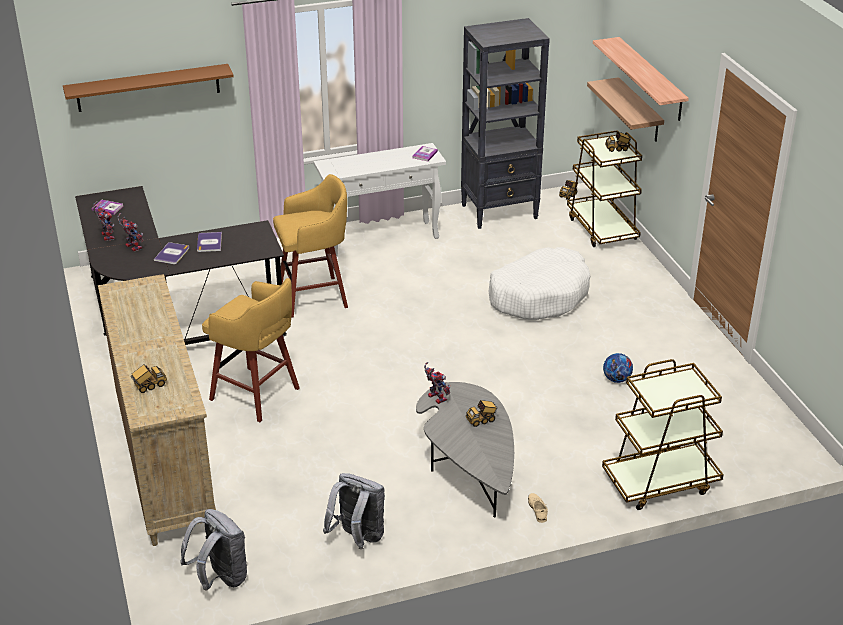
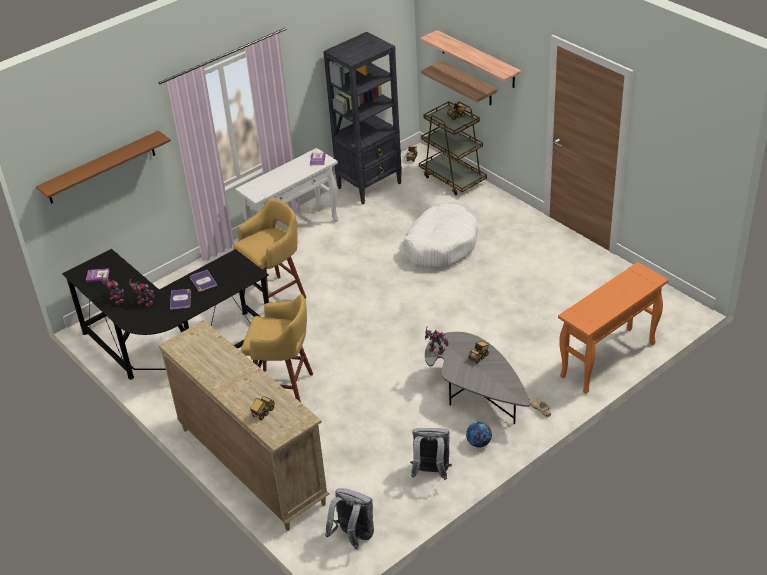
camera: 20 degrees left, 5 degrees up
brown cart [602,359,724,510] -> orange console table [558,262,669,394]
football [603,353,633,383] -> football moved to [466,422,492,447]

